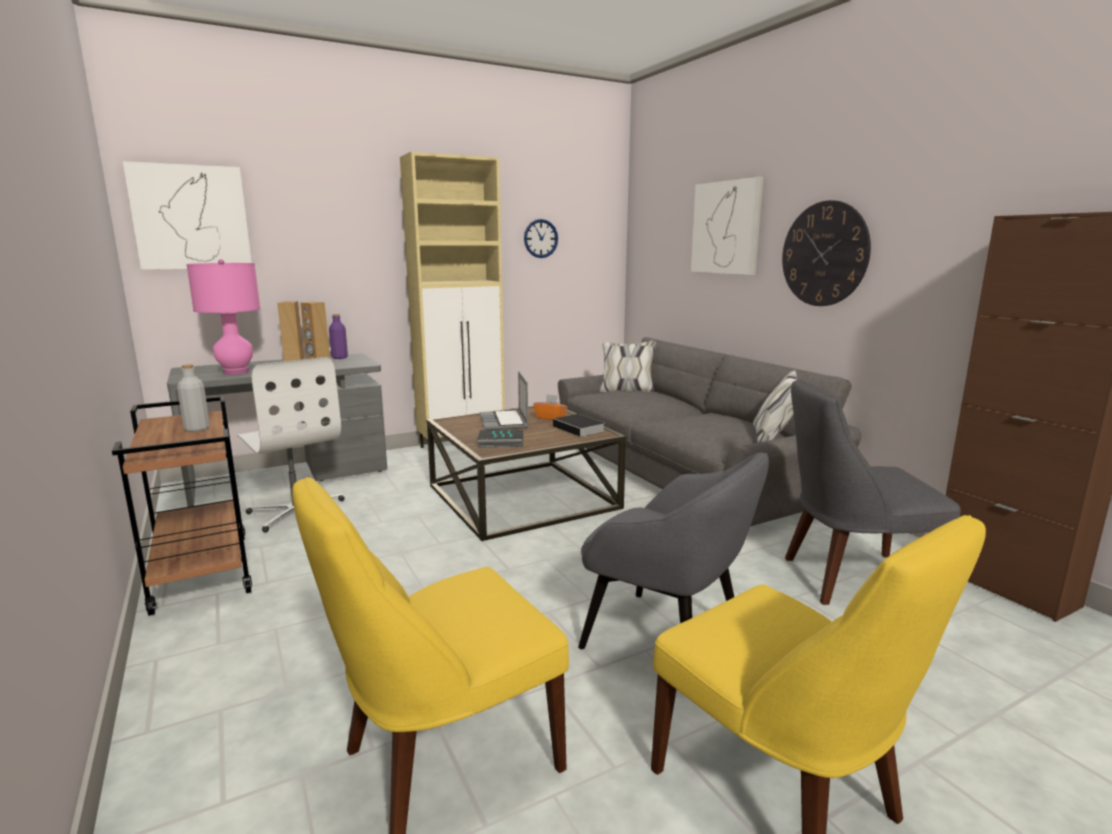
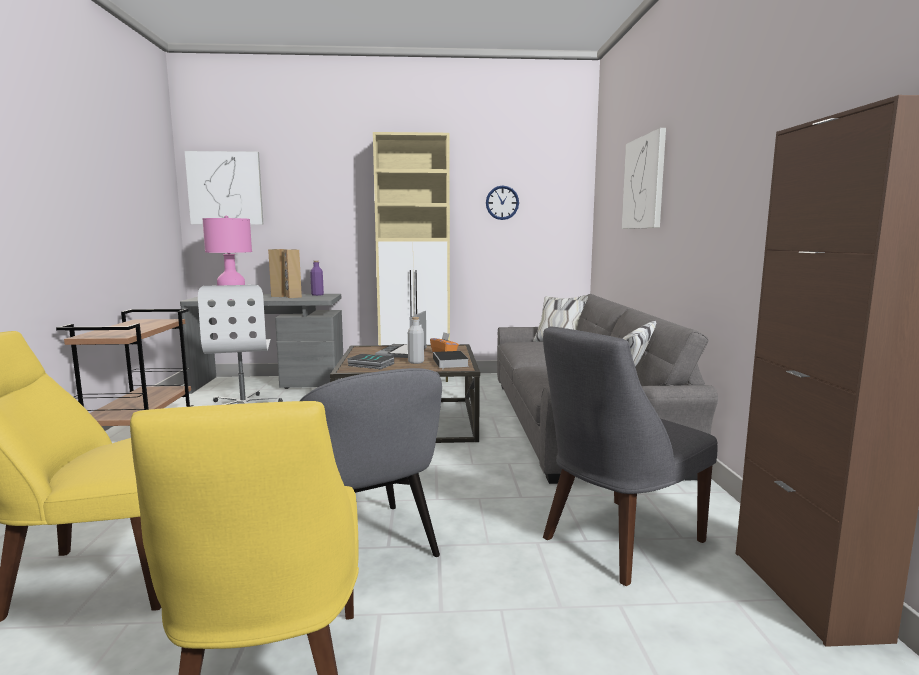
camera: 25 degrees right, 5 degrees down
grey bottle [177,364,210,432] -> grey bottle moved to [408,317,424,364]
wall clock [782,200,871,306] -> none
grey chair [785,380,961,605] -> grey chair turned 60 degrees counterclockwise [543,327,718,586]

